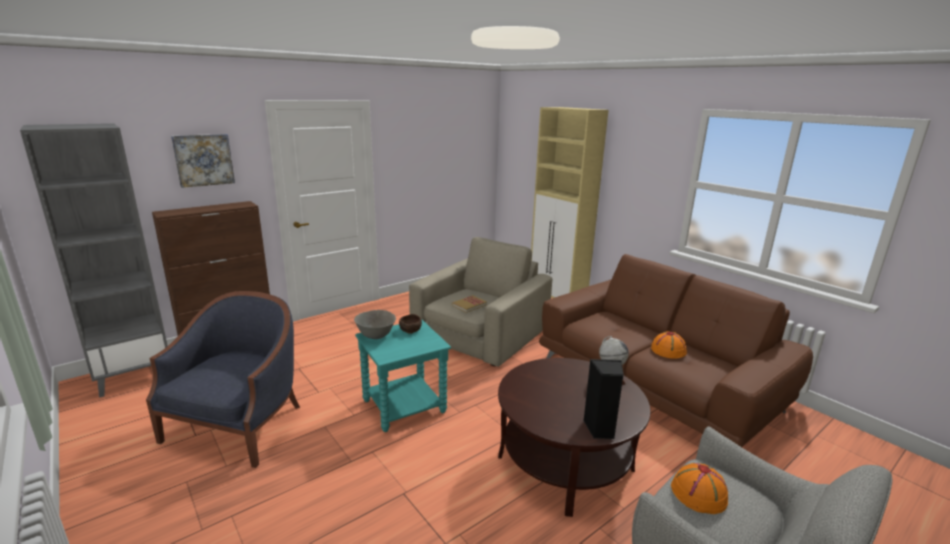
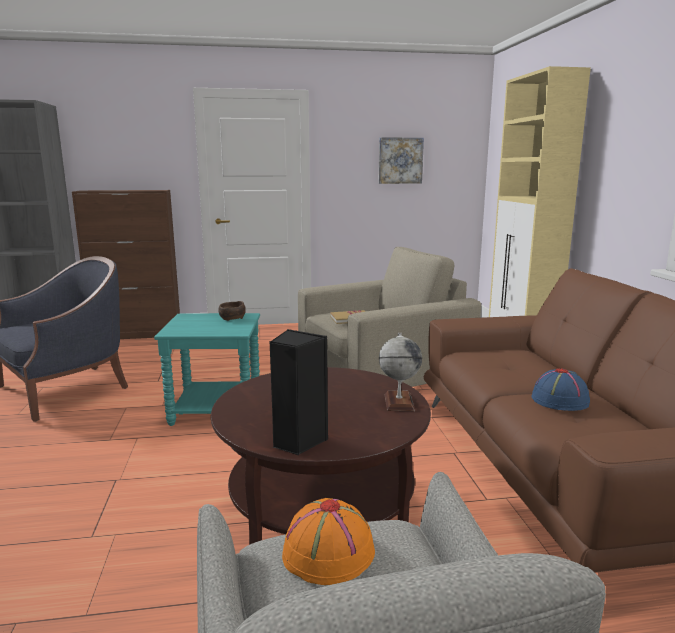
camera: 30 degrees right, 5 degrees down
picture [171,134,235,188] -> picture moved to [378,137,424,184]
grey bowl [354,310,396,339] -> none
orange hat [651,331,687,358] -> blue hat [532,368,590,411]

